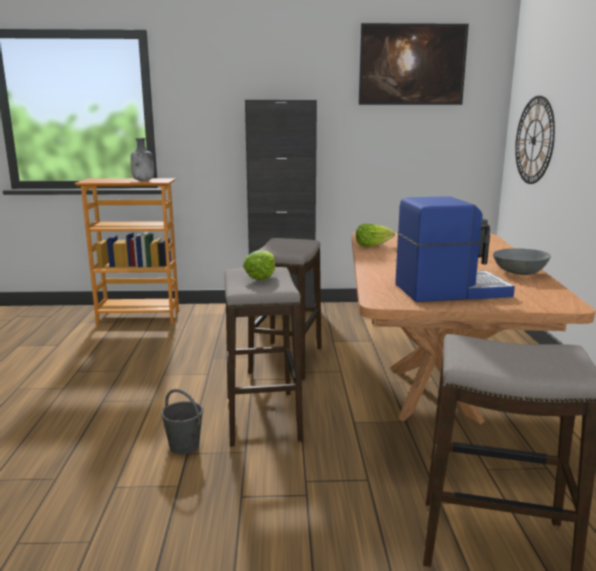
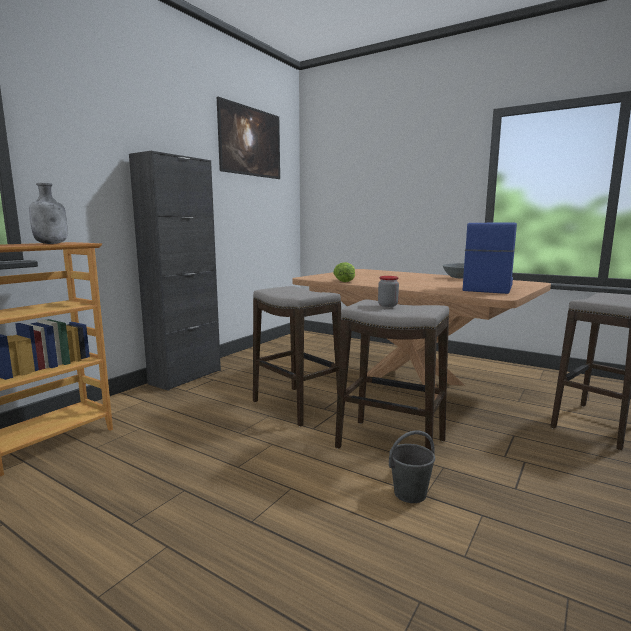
camera: 55 degrees left, 5 degrees down
lettuce [243,251,275,280] -> jar [378,276,399,307]
wall clock [515,95,555,184] -> none

